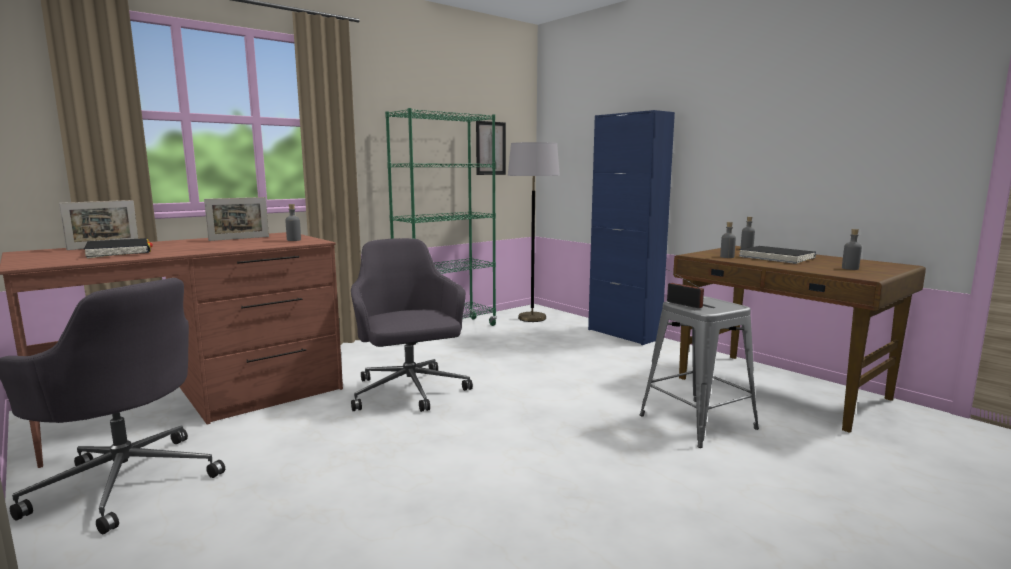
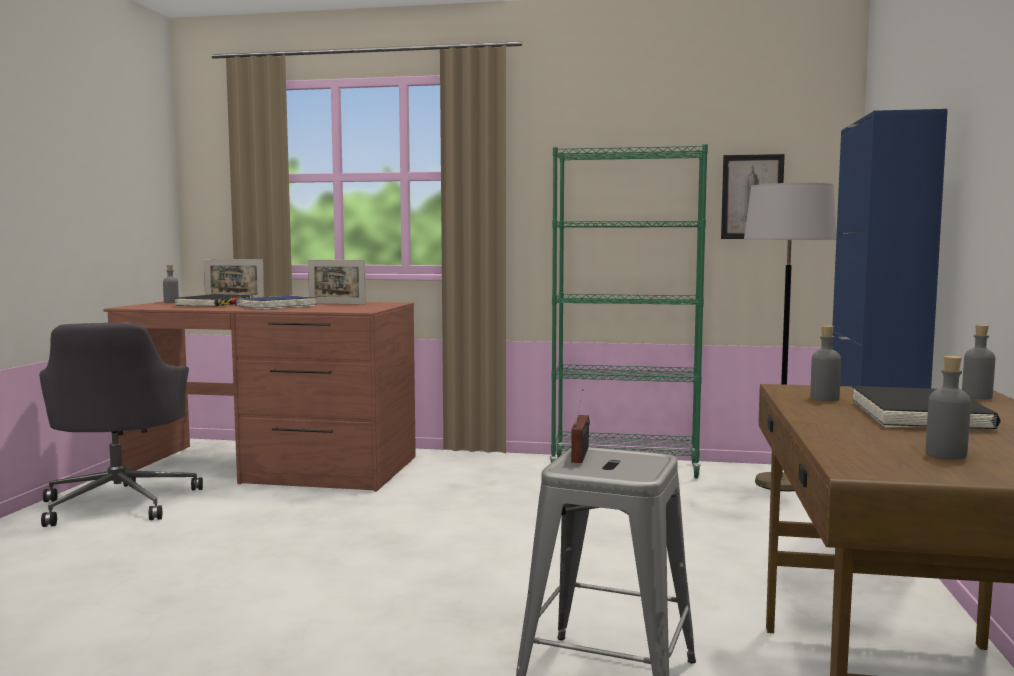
camera: 50 degrees right, 5 degrees down
grey bottle [285,204,301,241] -> grey bottle moved to [163,265,179,303]
grey office chair [351,238,473,412] -> none
none -> blue book [235,296,317,310]

